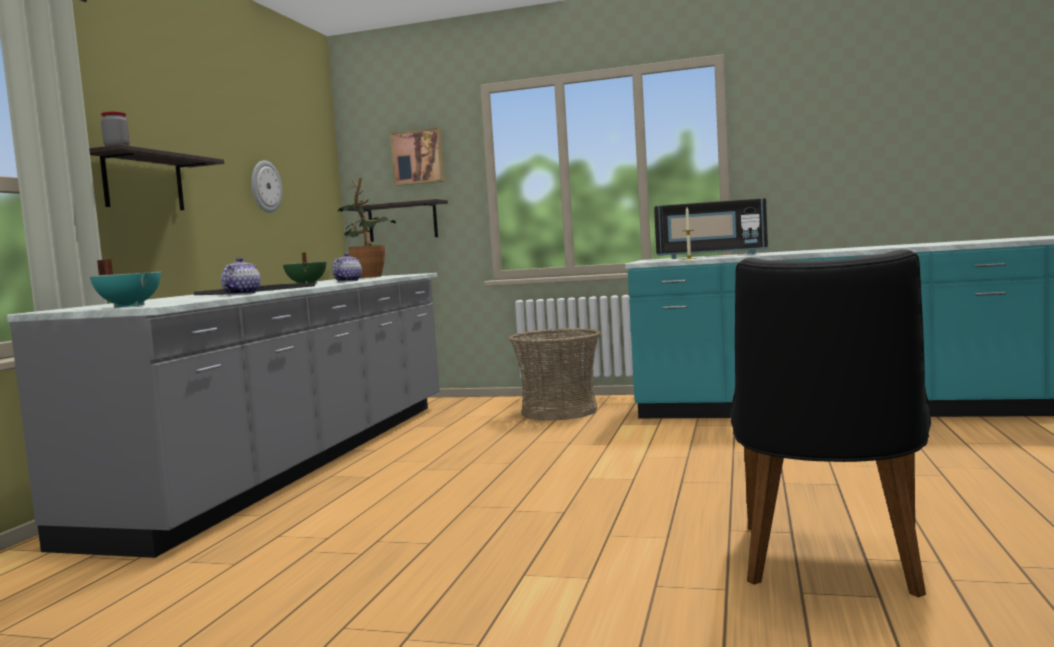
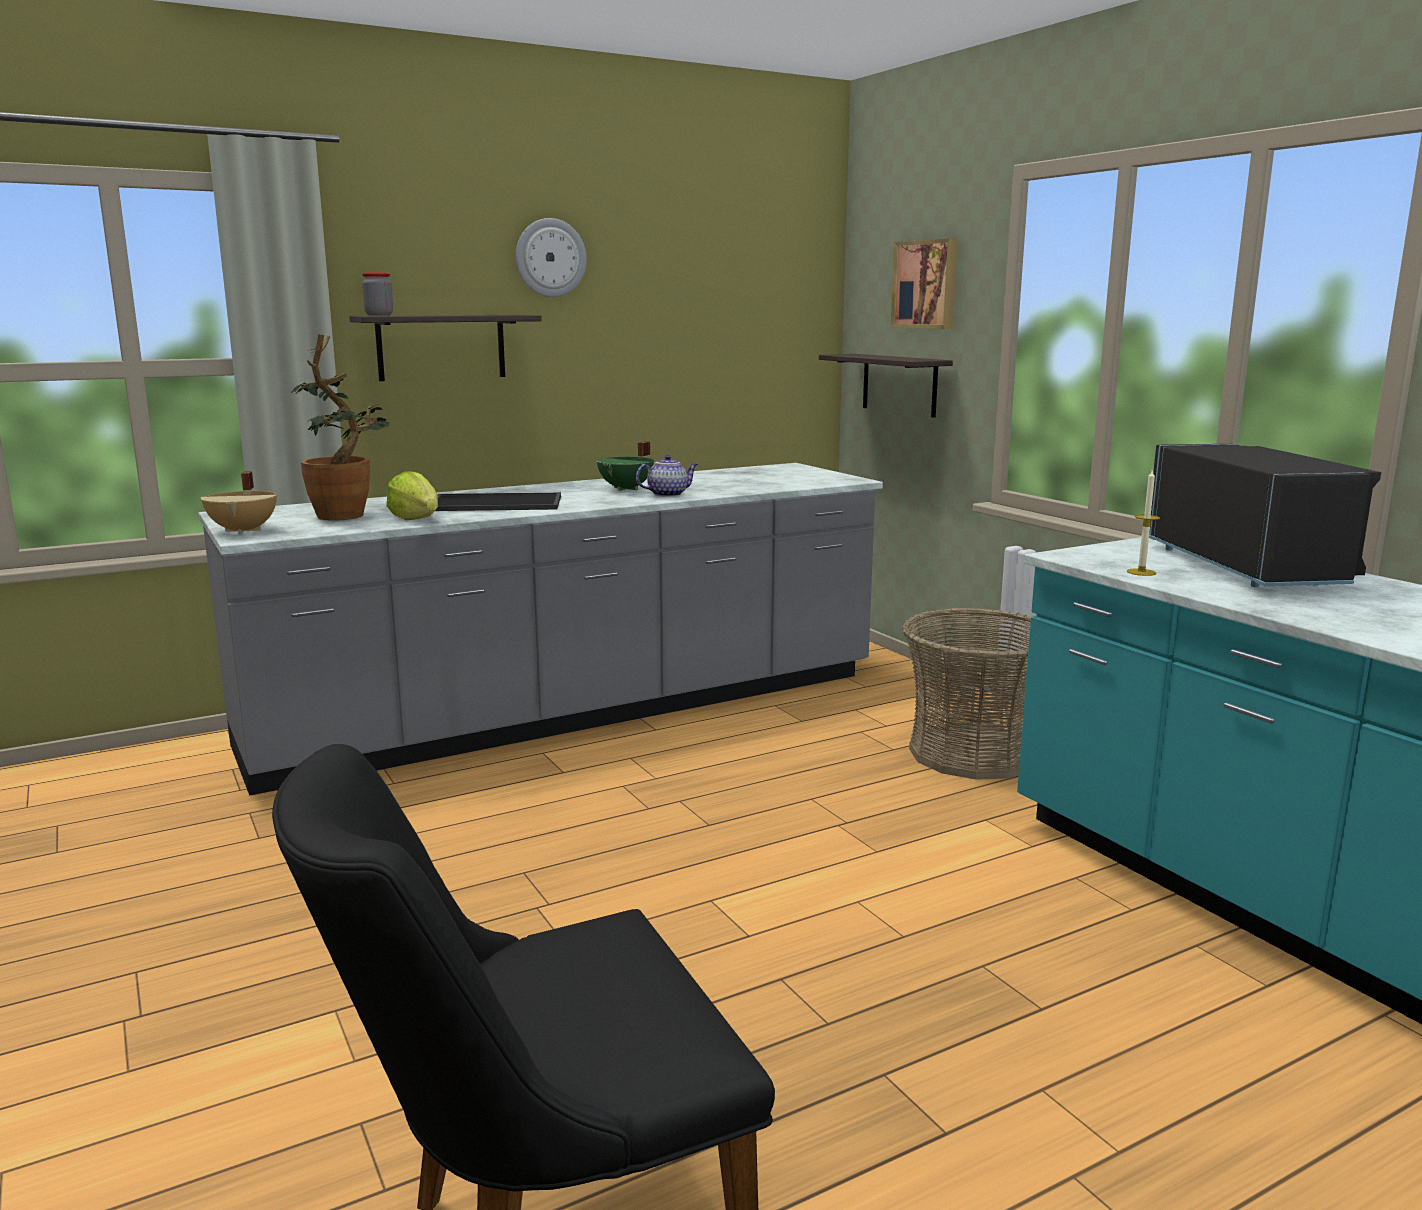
camera: 45 degrees right, 10 degrees up
turquoise cooking pot [90,259,161,308] -> beige cooking pot [200,471,277,534]
teapot [221,258,261,295] -> lettuce [386,471,438,520]
wall clock [252,161,282,213] -> wall clock moved to [516,218,587,297]
potted plant [338,178,396,278] -> potted plant moved to [291,334,390,521]
black microwave [654,198,768,259] -> black microwave turned 150 degrees counterclockwise [1149,444,1381,587]

